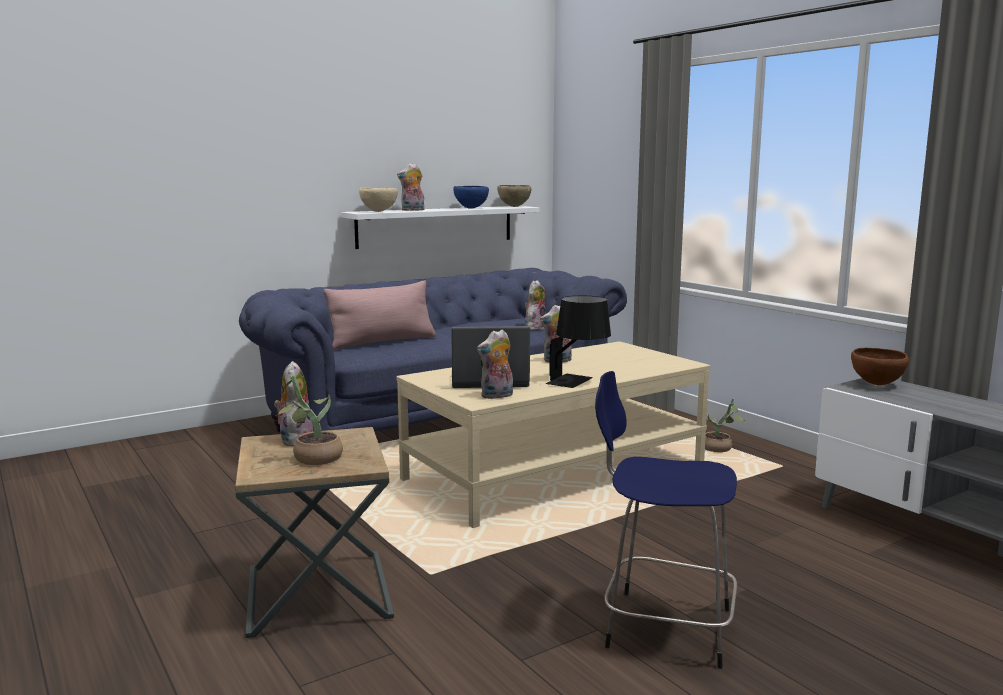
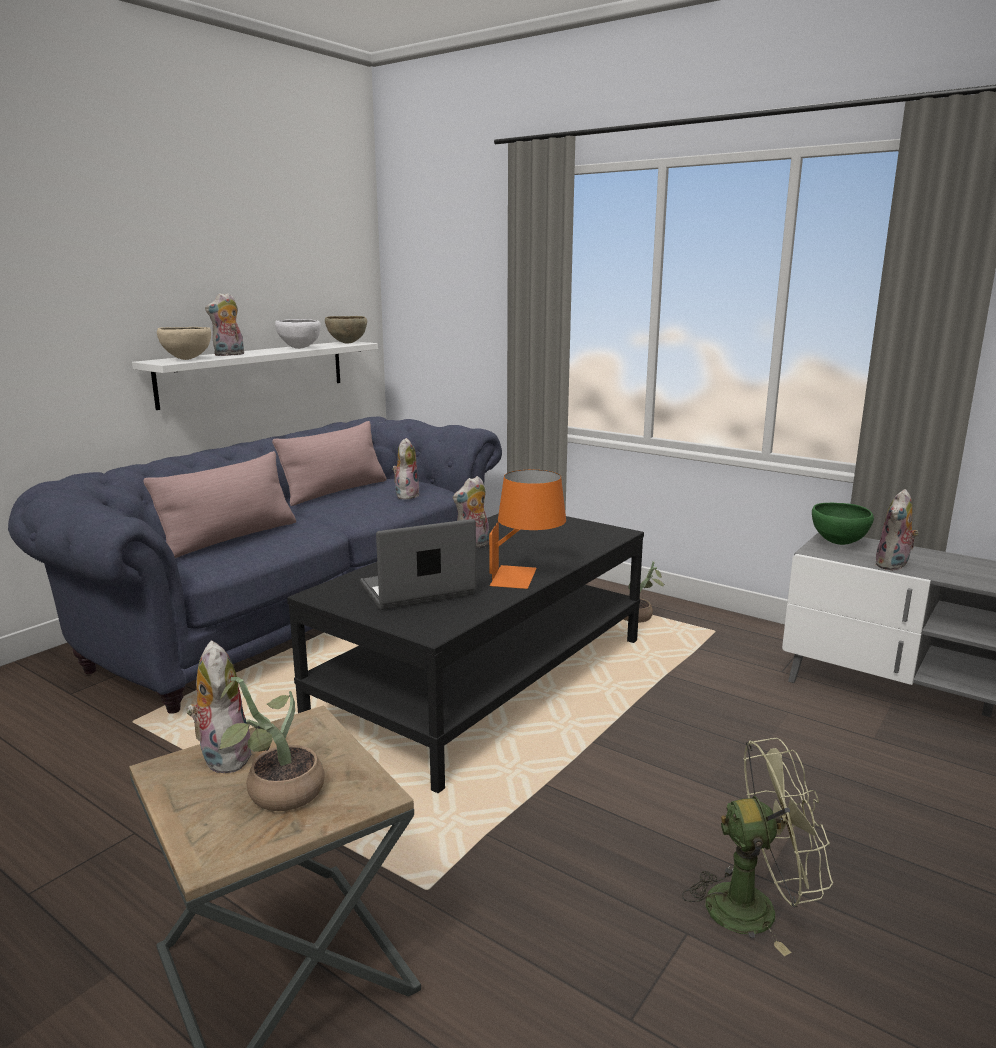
camera: 20 degrees left, 5 degrees up
beige coffee table [396,341,710,528] -> black coffee table [287,513,644,793]
blue bowl [453,186,489,209] -> white bowl [275,319,321,349]
plush toy [477,330,513,399] -> plush toy moved to [875,489,919,570]
black table lamp [546,295,611,388] -> orange table lamp [489,470,566,589]
blue stool [595,371,737,669] -> green fan [682,738,833,956]
brown bowl [851,348,909,385] -> green bowl [812,503,874,545]
none -> pink pillow [272,421,387,506]

